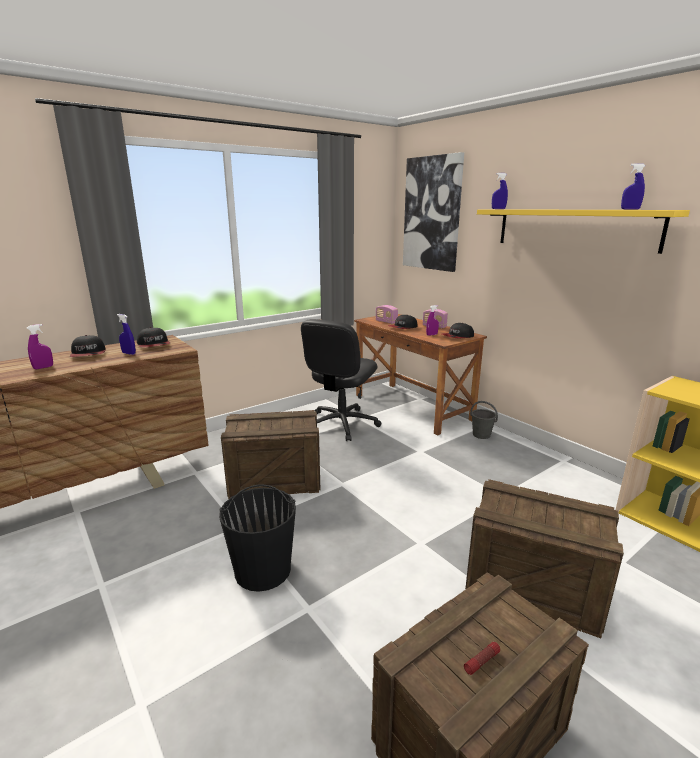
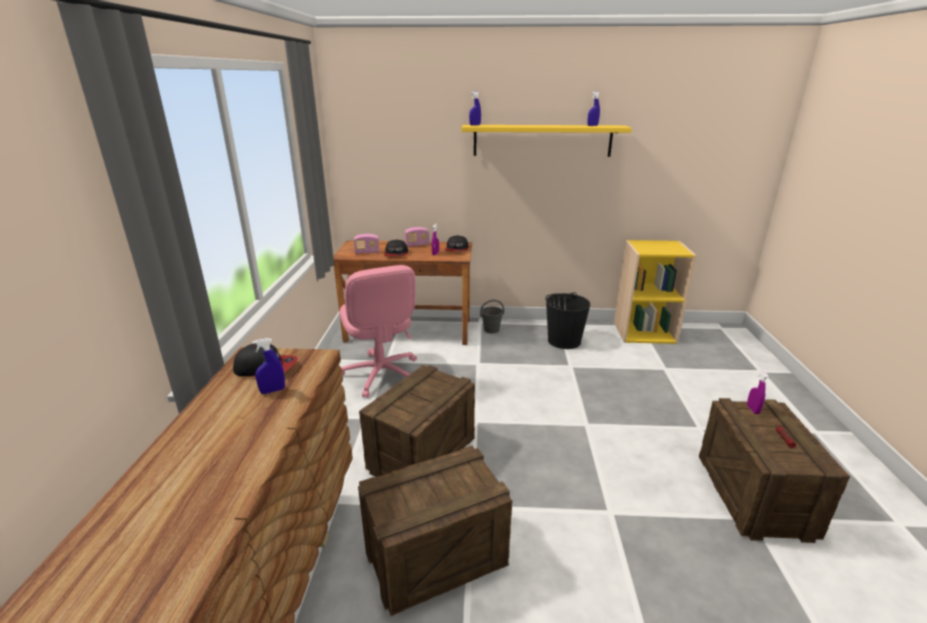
camera: 50 degrees left, 5 degrees up
purple spray bottle [27,324,53,369] -> purple spray bottle moved to [747,368,768,414]
cap [70,335,106,357] -> none
black bucket [219,485,296,592] -> black bucket moved to [545,292,590,349]
black office chair [301,319,381,441] -> pink office chair [340,265,417,398]
picture [403,152,464,272] -> none
crate [465,479,624,638] -> crate moved to [358,446,512,616]

